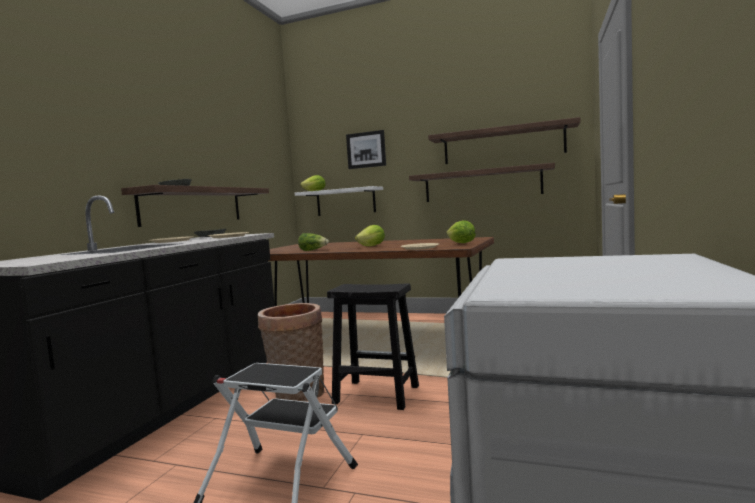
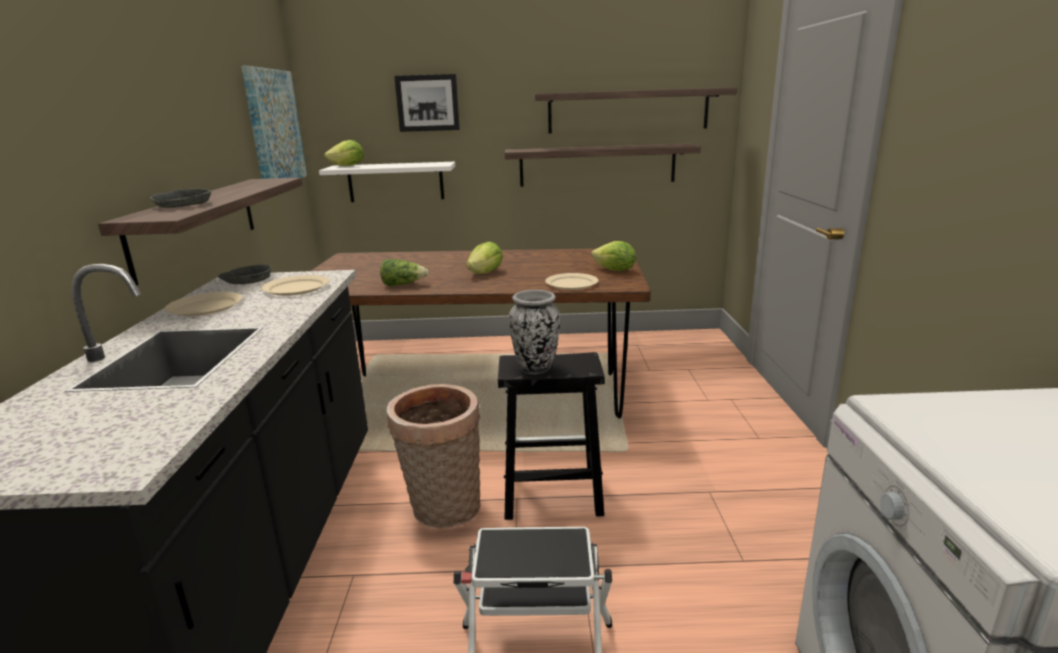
camera: 20 degrees left, 15 degrees up
none -> picture [241,66,307,179]
none -> vase [509,290,560,374]

